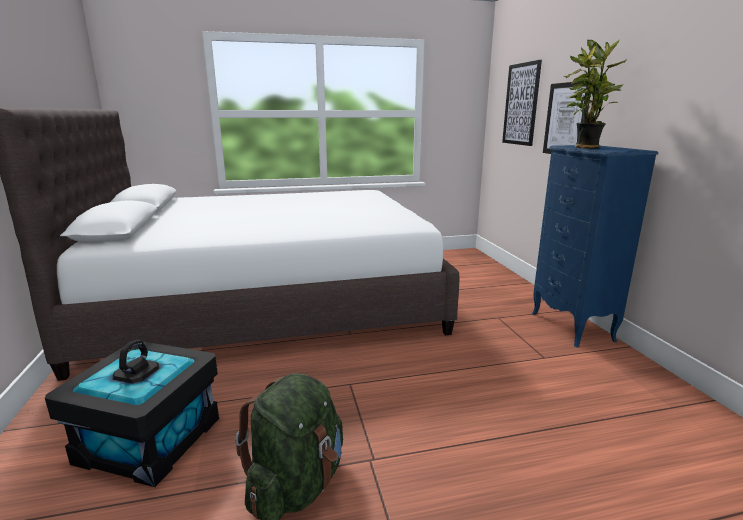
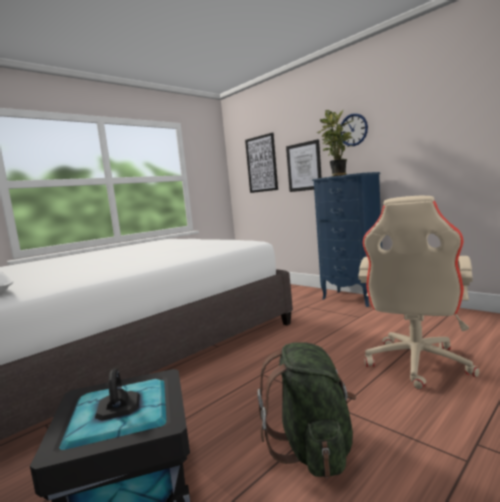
camera: 30 degrees left, 10 degrees down
none -> wall clock [341,113,368,146]
none -> beige office chair [358,196,479,390]

